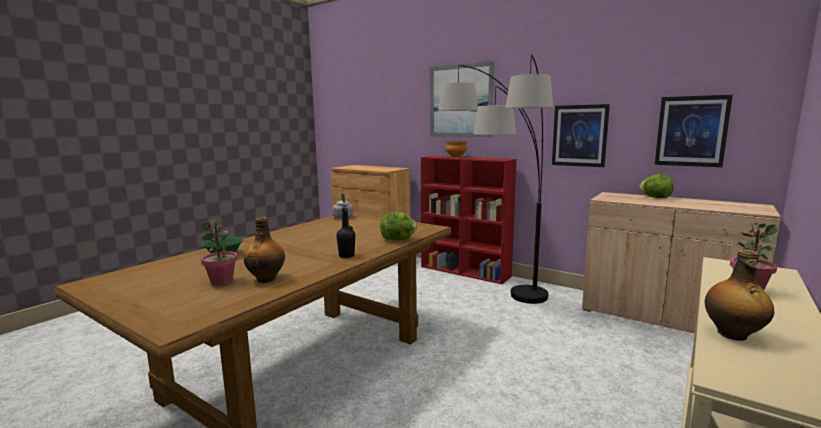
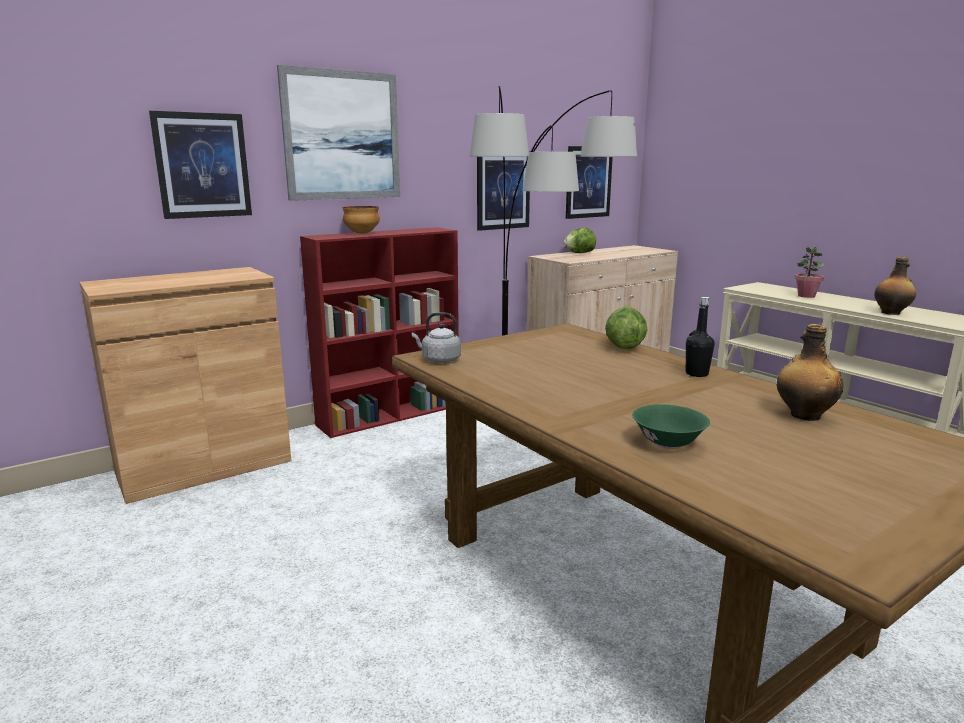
camera: 70 degrees left, 5 degrees up
potted plant [201,220,238,286] -> none
none -> picture [149,111,252,219]

